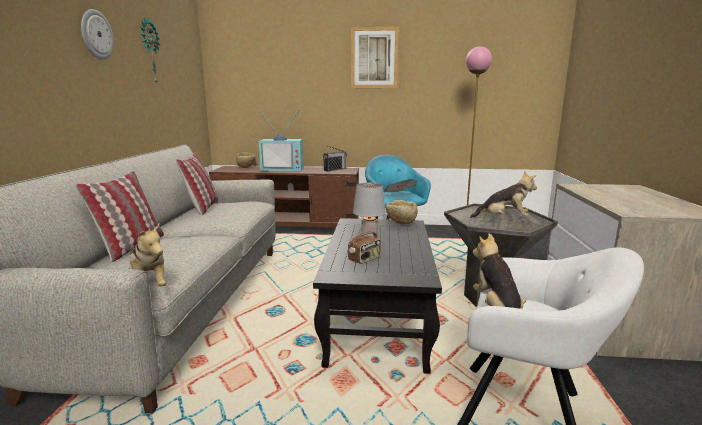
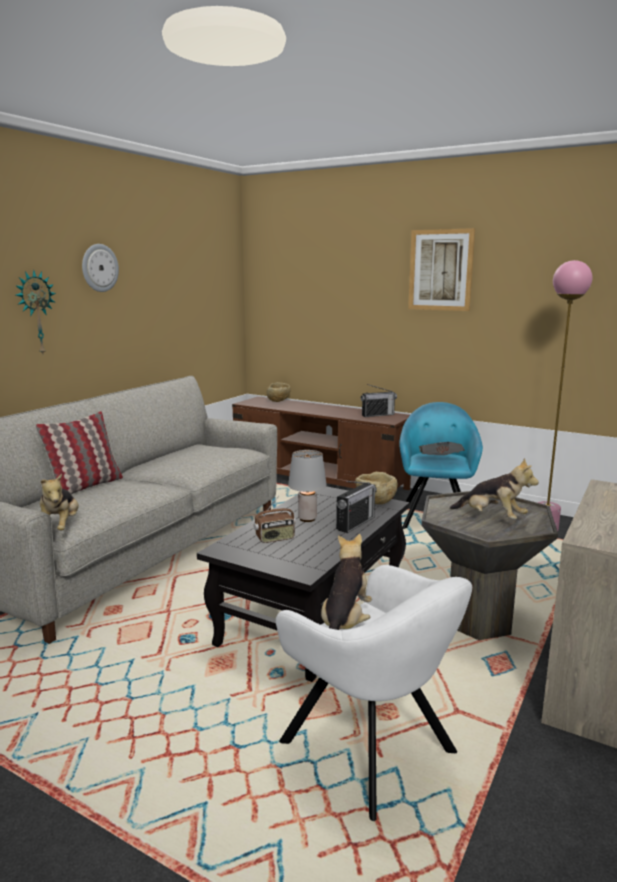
camera: 25 degrees right, 0 degrees up
wall clock [141,17,160,85] -> wall clock moved to [15,269,56,354]
pillow [175,153,218,215] -> none
television [259,109,304,172] -> none
none -> radio [336,481,377,533]

